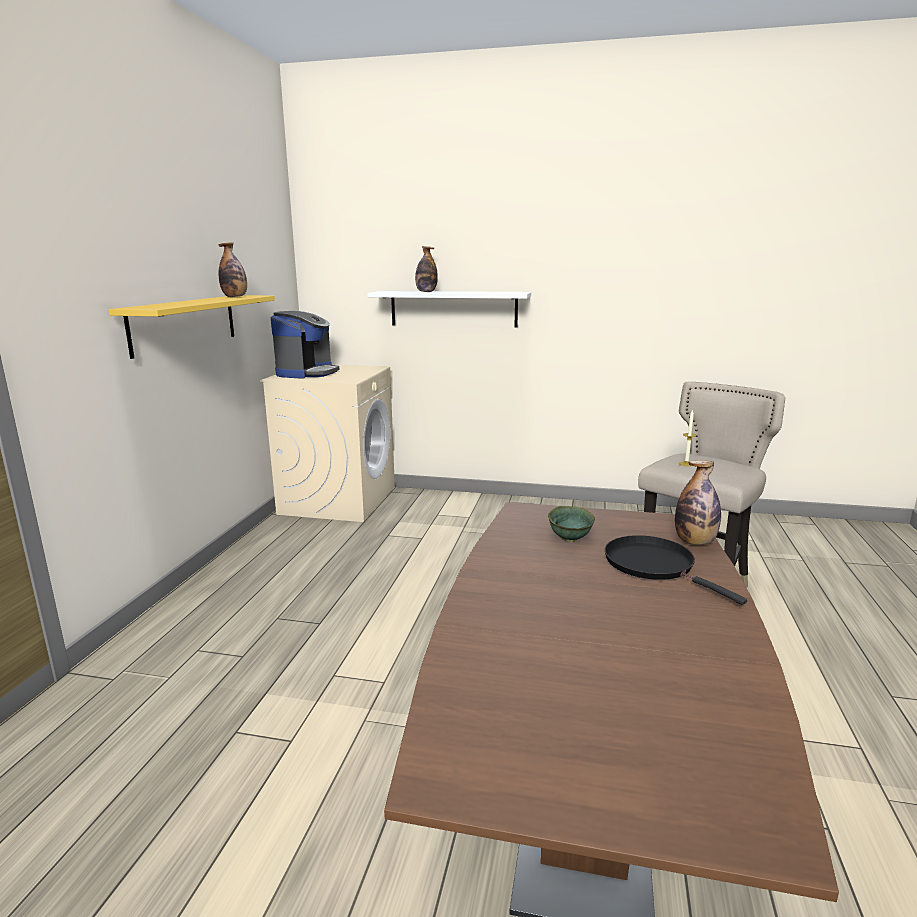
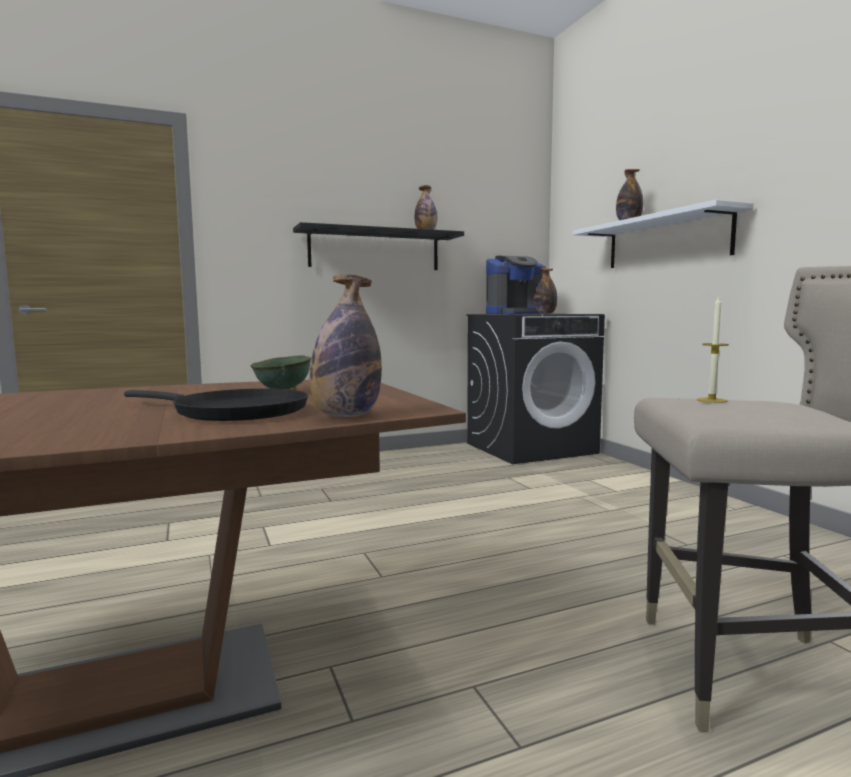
camera: 55 degrees right, 10 degrees down
yellow shelf [109,295,275,359] -> black shelf [293,222,464,270]
beige washing machine [260,365,395,522] -> black washing machine [467,314,605,464]
black frying pan [605,535,747,605] -> black frying pan turned 90 degrees clockwise [124,389,308,421]
none -> bottle [534,268,557,314]

